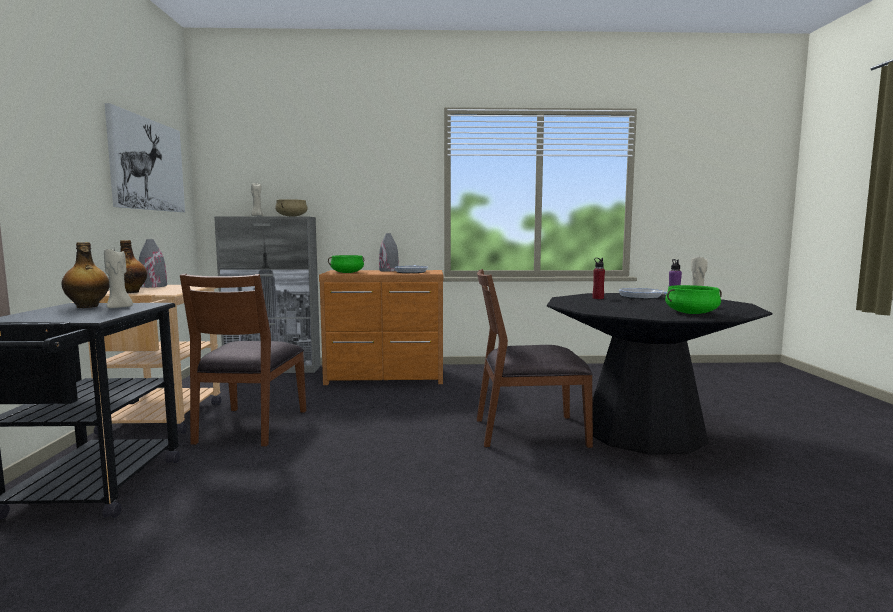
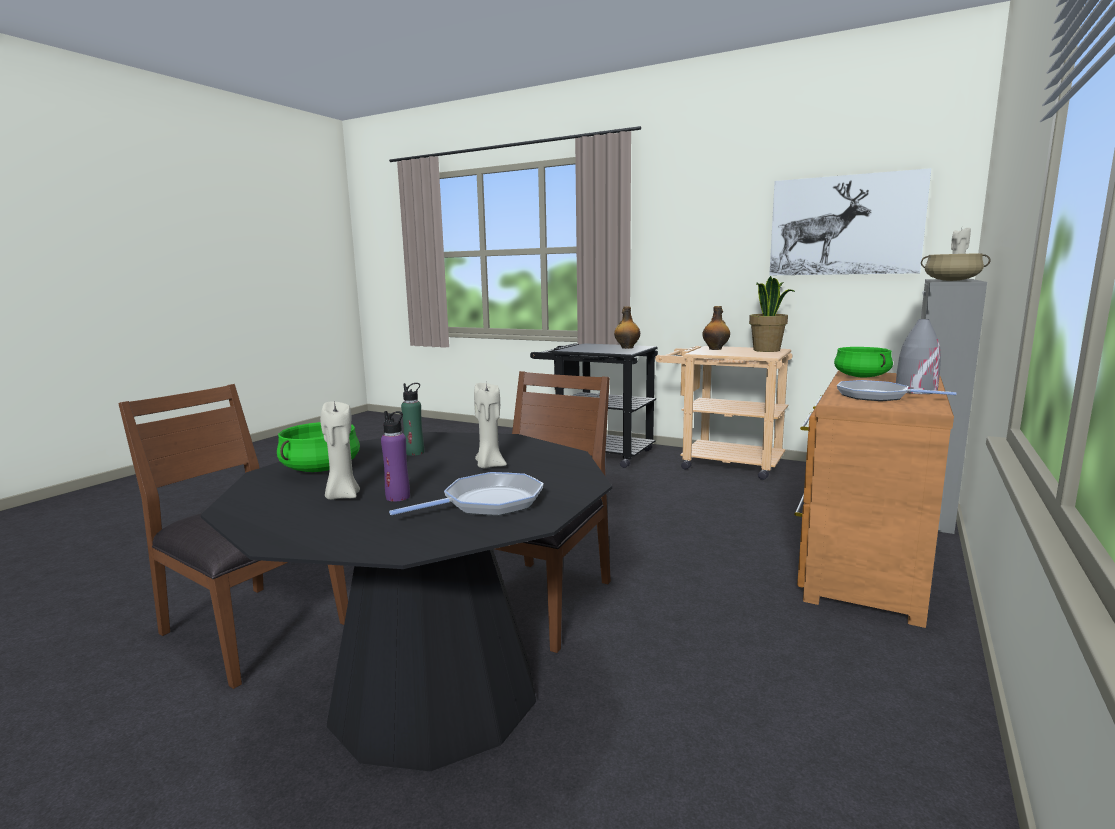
camera: 120 degrees right, 5 degrees up
beige candle [104,249,133,308] -> beige candle moved to [474,382,507,468]
grey vase [139,239,167,288] -> potted plant [749,276,795,352]
brown chair [180,274,306,446] -> brown chair moved to [118,384,348,689]
red bottle [593,258,605,299] -> none
none -> green bottle [401,383,424,456]

